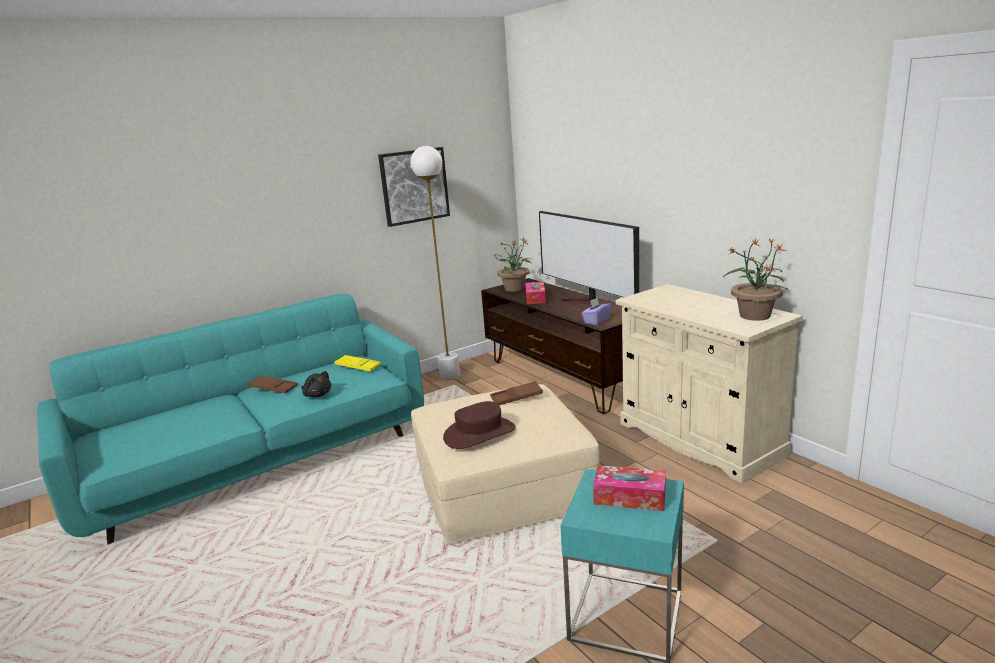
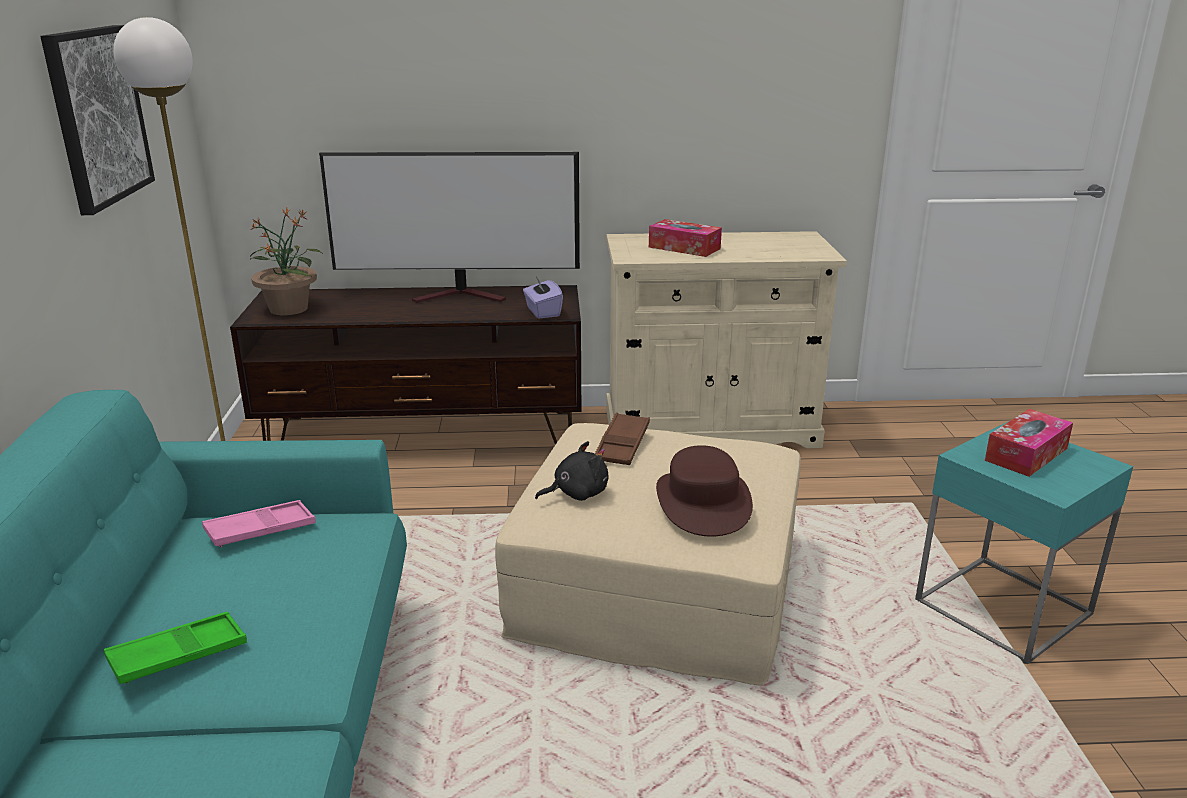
camera: 60 degrees left, 5 degrees up
brown tray [248,375,298,393] -> green tray [104,612,247,684]
black plush toy [301,371,331,397] -> black plush toy moved to [535,441,608,501]
yellow tray [334,355,381,372] -> pink tray [202,500,315,547]
tissue box [525,282,546,304] -> tissue box moved to [649,219,722,257]
potted plant [723,238,788,321] -> none

